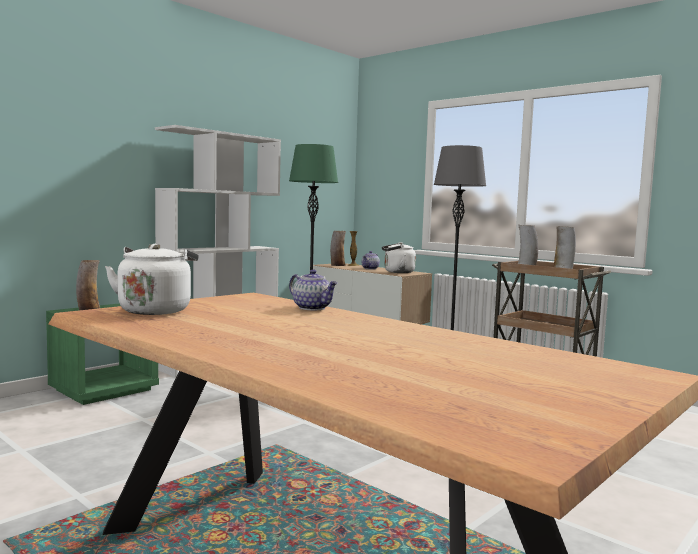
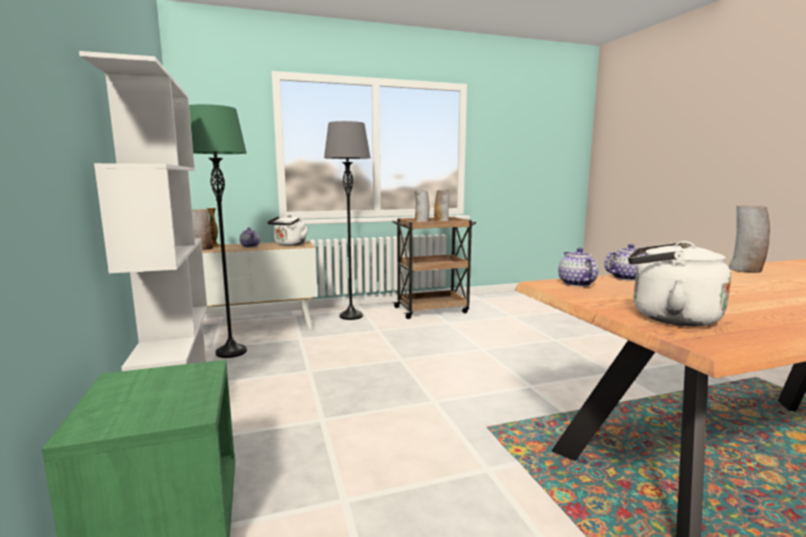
camera: 60 degrees left, 5 degrees up
vase [76,260,100,310] -> vase moved to [729,205,770,273]
none -> teapot [558,248,599,287]

